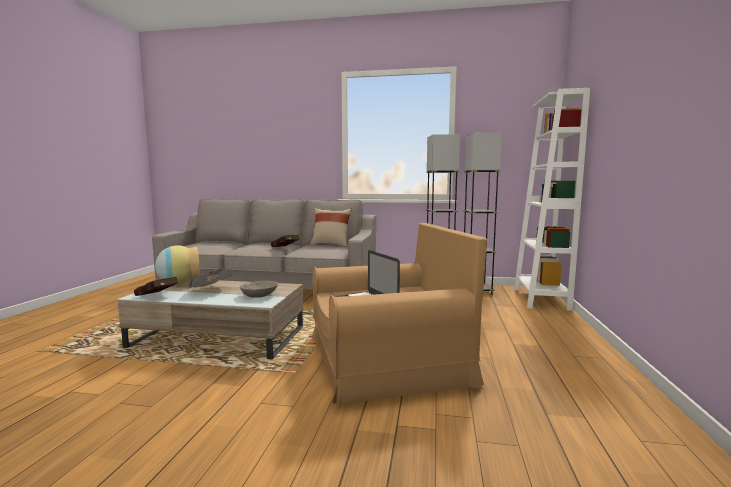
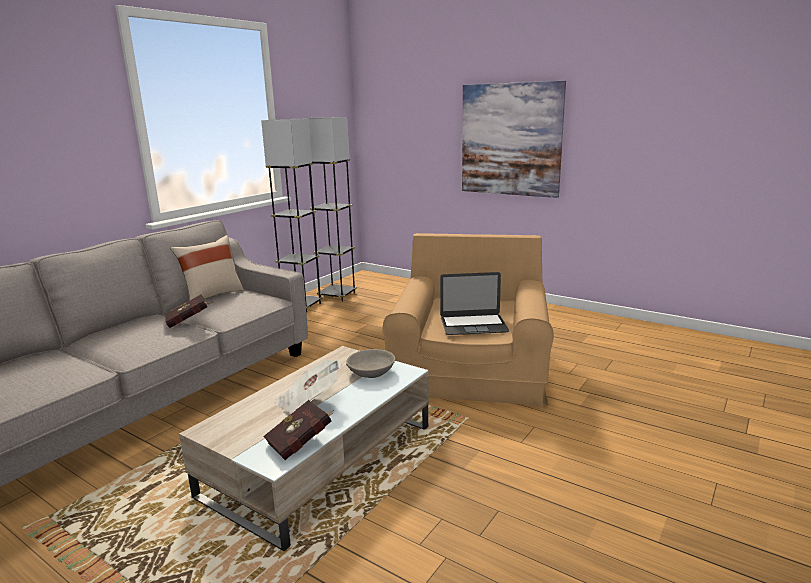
camera: 65 degrees left, 10 degrees up
vase [155,245,200,285] -> none
white bookcase [514,88,590,311] -> none
none -> picture [462,81,566,198]

